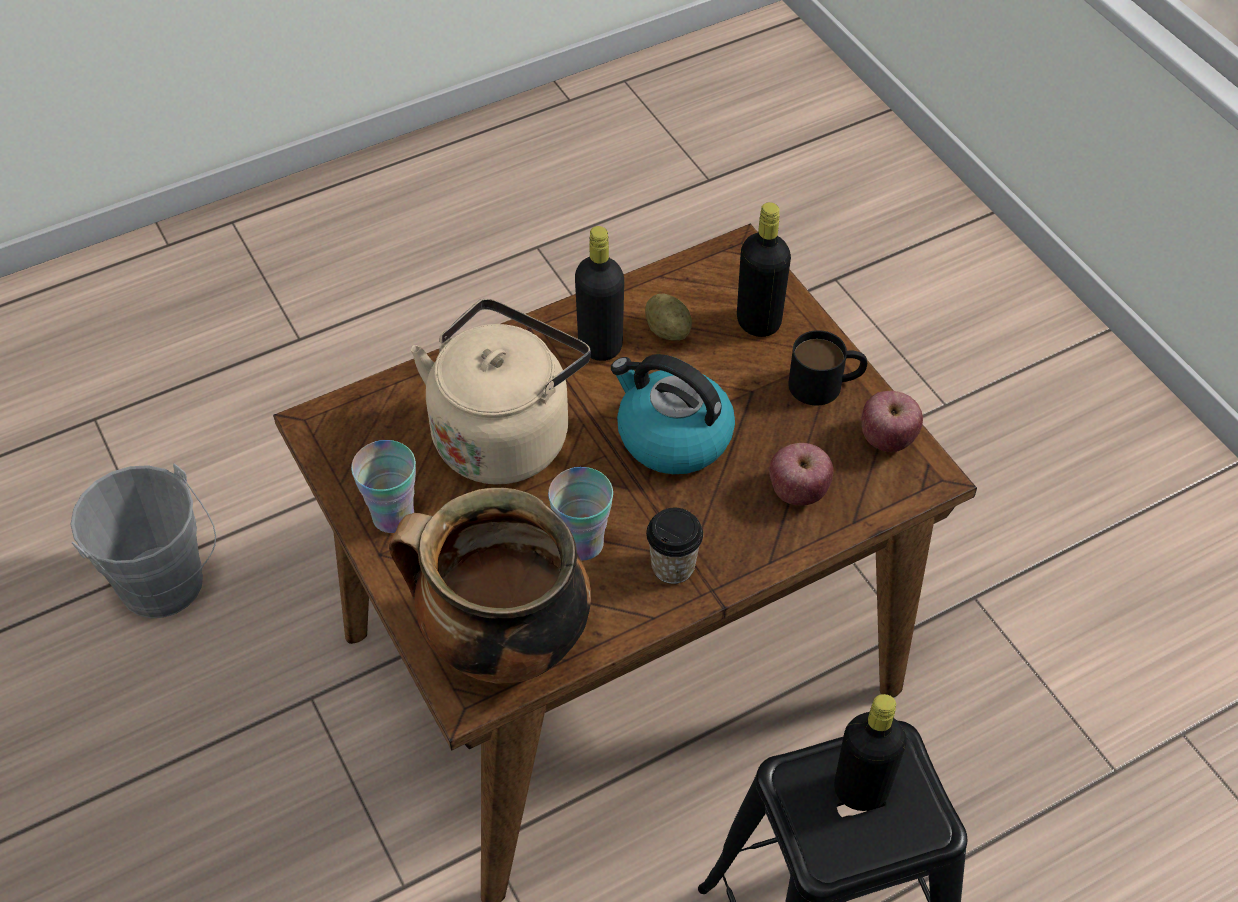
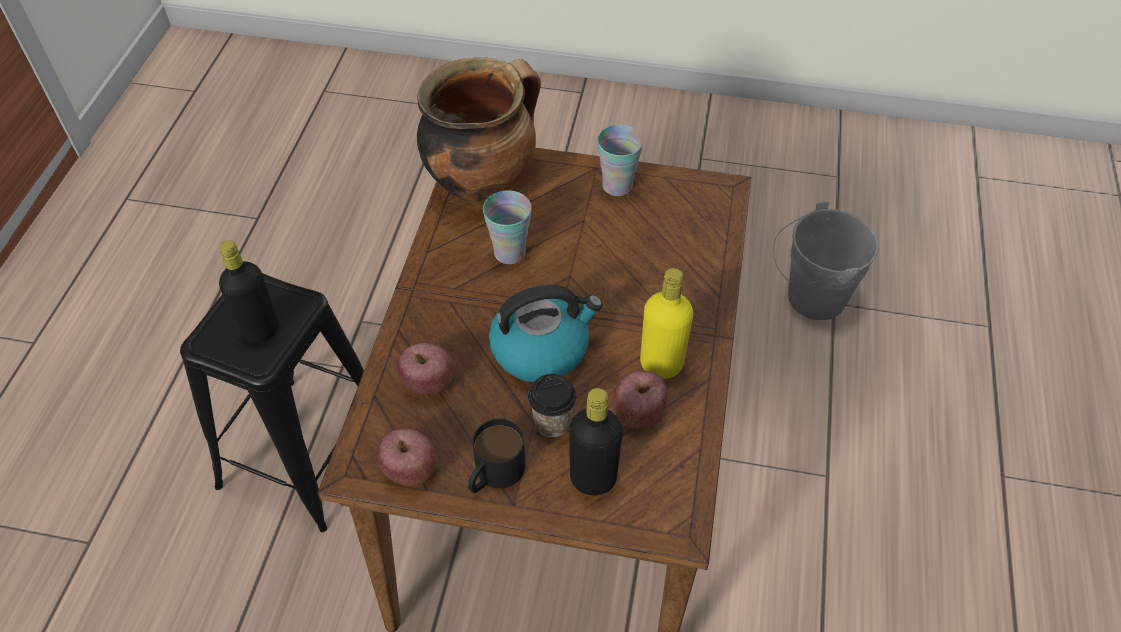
camera: 130 degrees right, 0 degrees up
beige kettle [410,299,591,484] -> none
black bottle [575,226,624,361] -> yellow bottle [640,268,693,379]
potato [645,293,692,341] -> apple [613,371,668,428]
cup [646,508,703,584] -> cup moved to [528,374,576,437]

